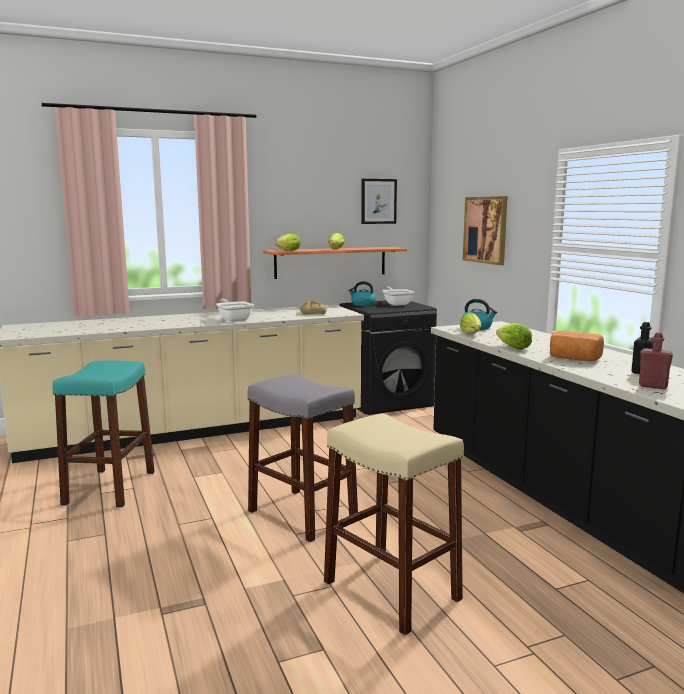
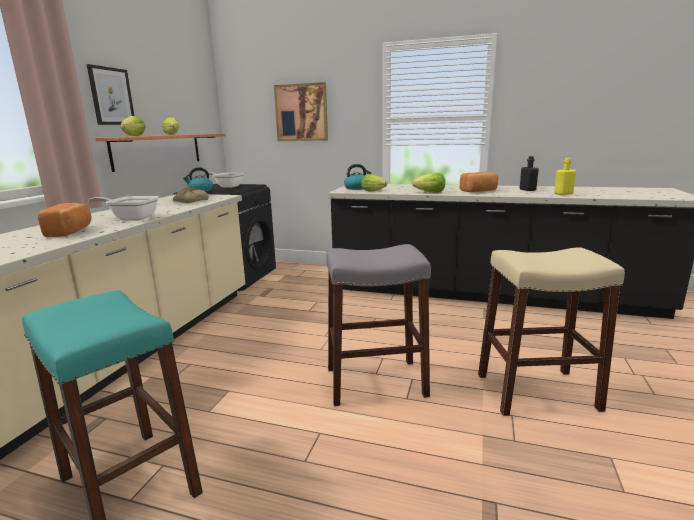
camera: 50 degrees left, 5 degrees up
picture [361,179,397,224] -> picture moved to [87,64,134,125]
red bottle [639,332,673,389] -> yellow bottle [554,158,576,195]
none -> bread [38,203,92,237]

